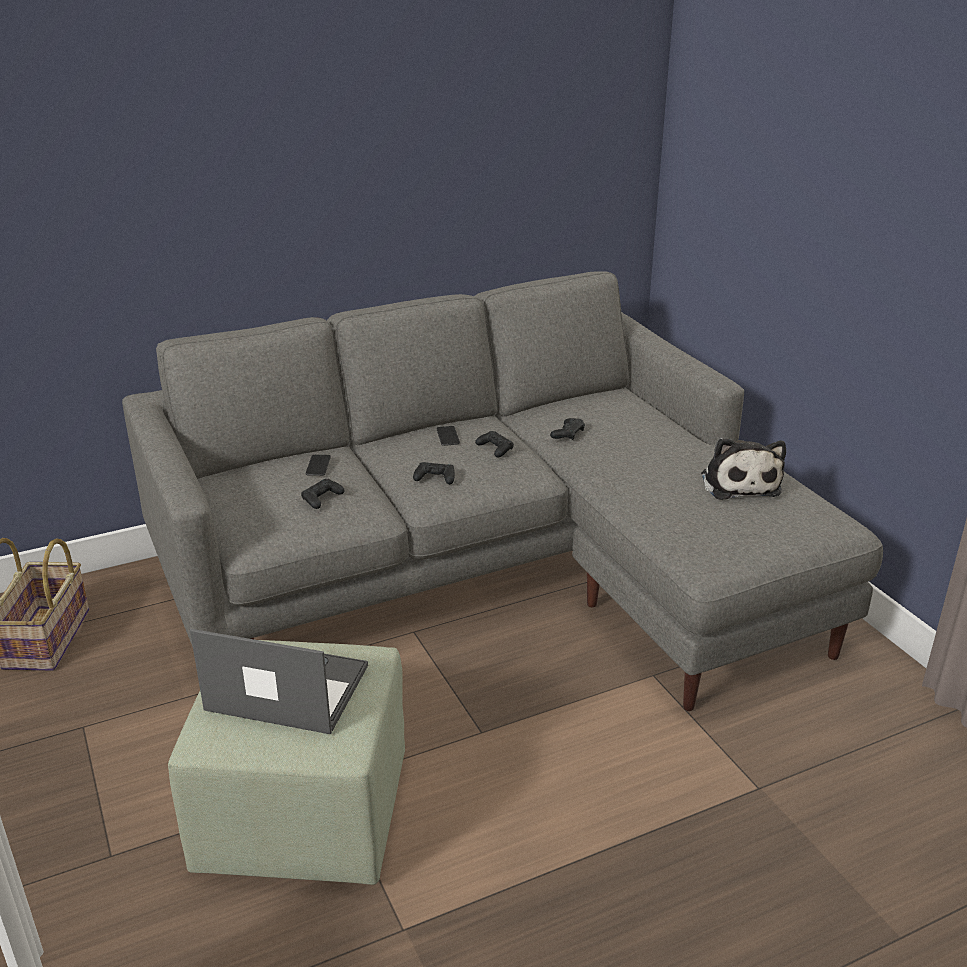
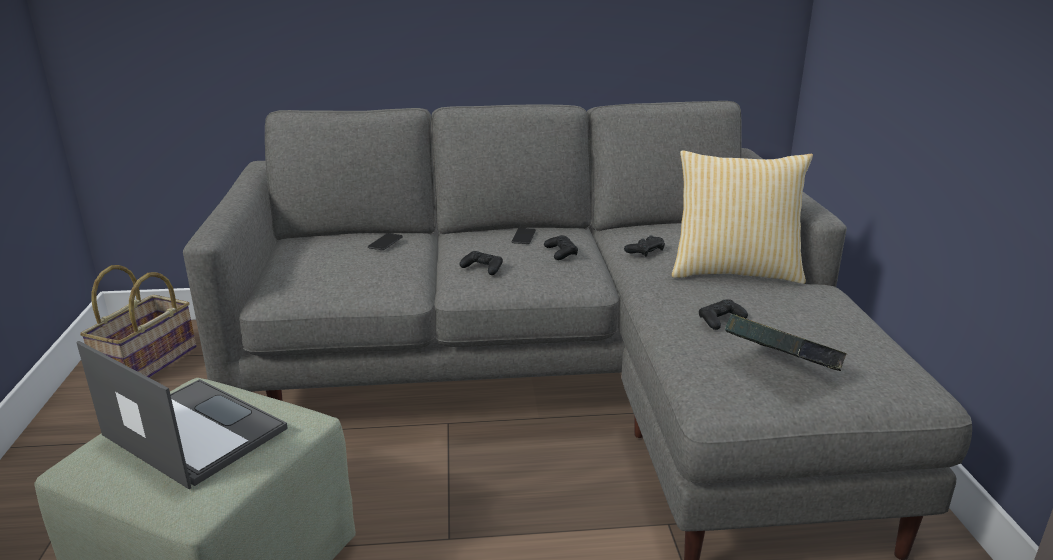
camera: 20 degrees right, 5 degrees down
black game controller [301,479,345,509] -> black game controller moved to [699,299,748,330]
plush toy [701,438,786,500] -> none
none -> pillow [672,150,813,284]
none -> book [725,314,847,371]

